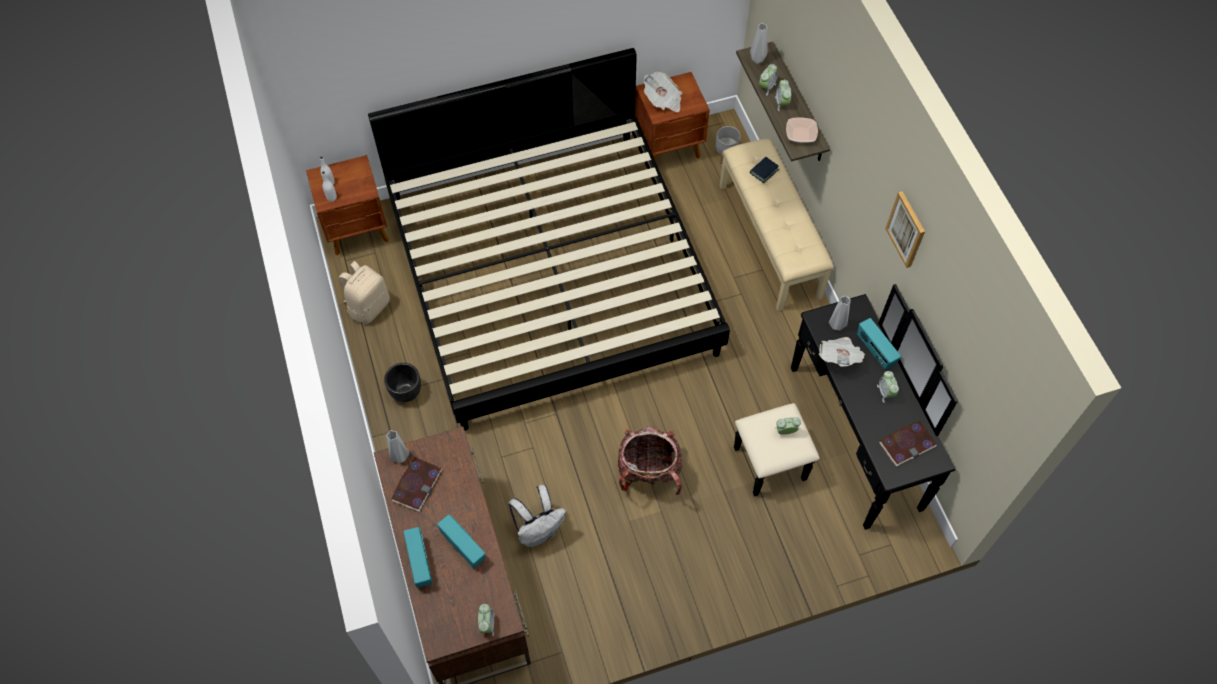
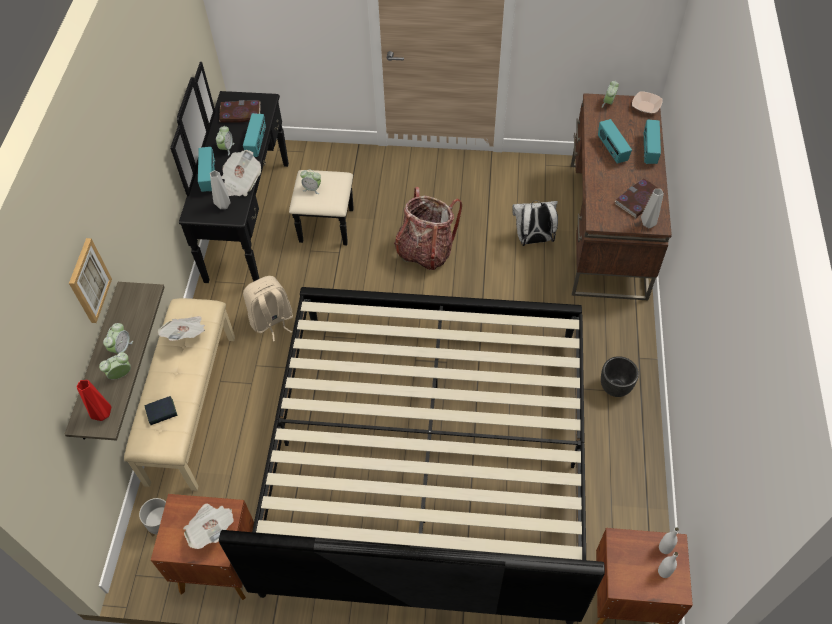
camera: 155 degrees left, 5 degrees down
beige backpack [338,261,390,324] -> beige backpack moved to [243,276,293,341]
grey vase [750,23,768,64] -> red vase [77,380,111,421]
bowl [786,118,818,143] -> bowl moved to [632,91,663,113]
picture [885,191,925,268] -> picture moved to [69,238,112,323]
none -> newspaper [158,316,205,341]
none -> radio [243,113,266,157]

